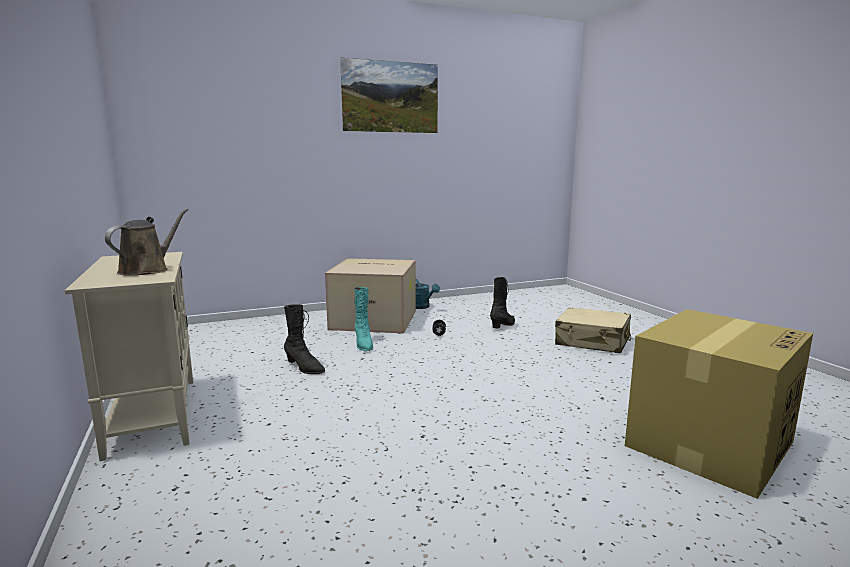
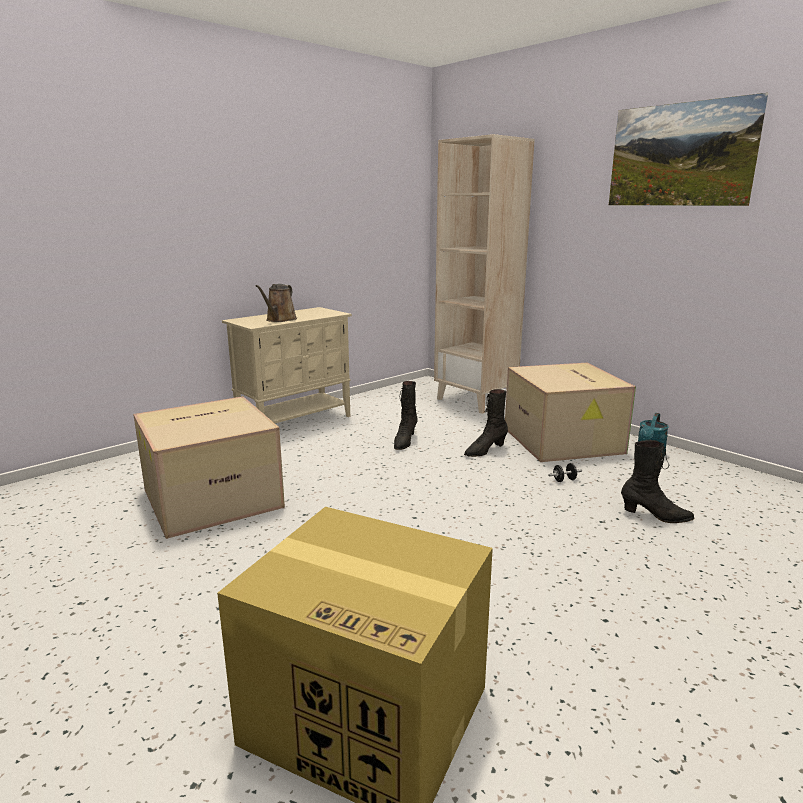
camera: 70 degrees right, 5 degrees up
brown watering can [105,208,188,276] -> brown watering can turned 105 degrees clockwise [256,284,297,322]
turquoise boot [354,287,373,351] -> black boot [464,389,508,457]
beige suitcase [555,307,631,353] -> none
none -> cardboard box [133,396,285,539]
none -> beige bookcase [434,134,535,414]

